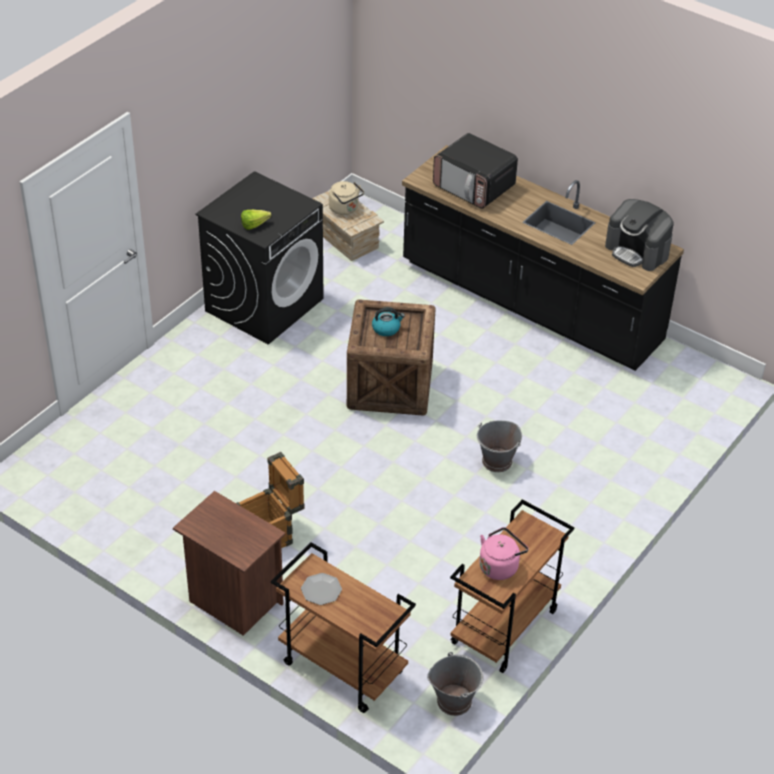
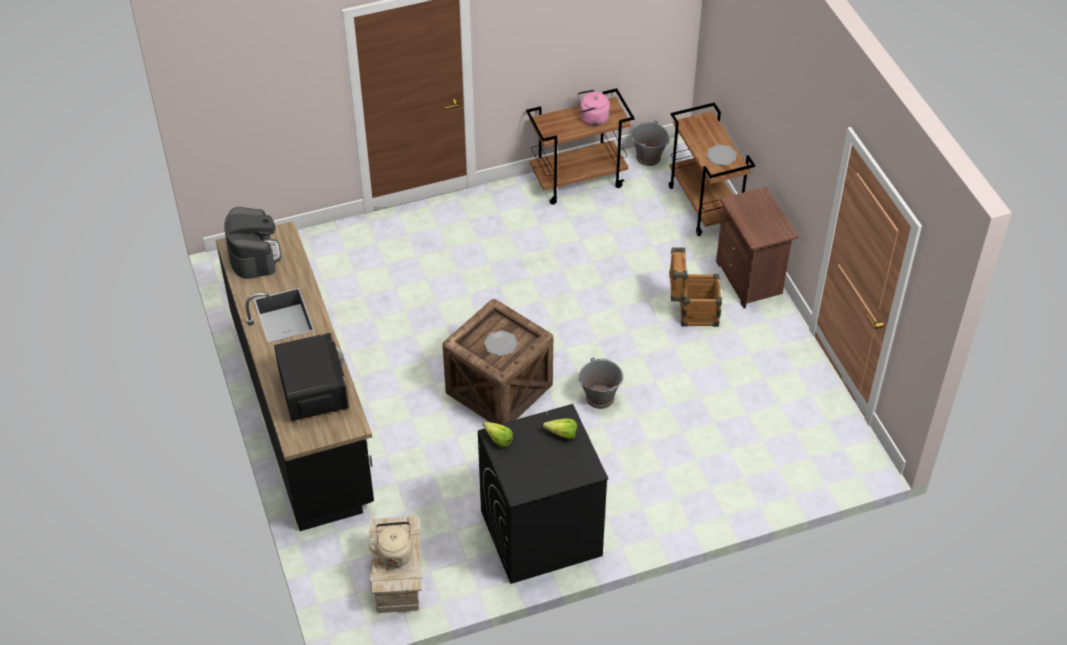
camera: 145 degrees left, 5 degrees up
kettle [372,307,405,336] -> plate [484,330,518,356]
grey bucket [477,420,522,472] -> grey bucket moved to [578,357,623,409]
none -> lettuce [483,422,513,447]

